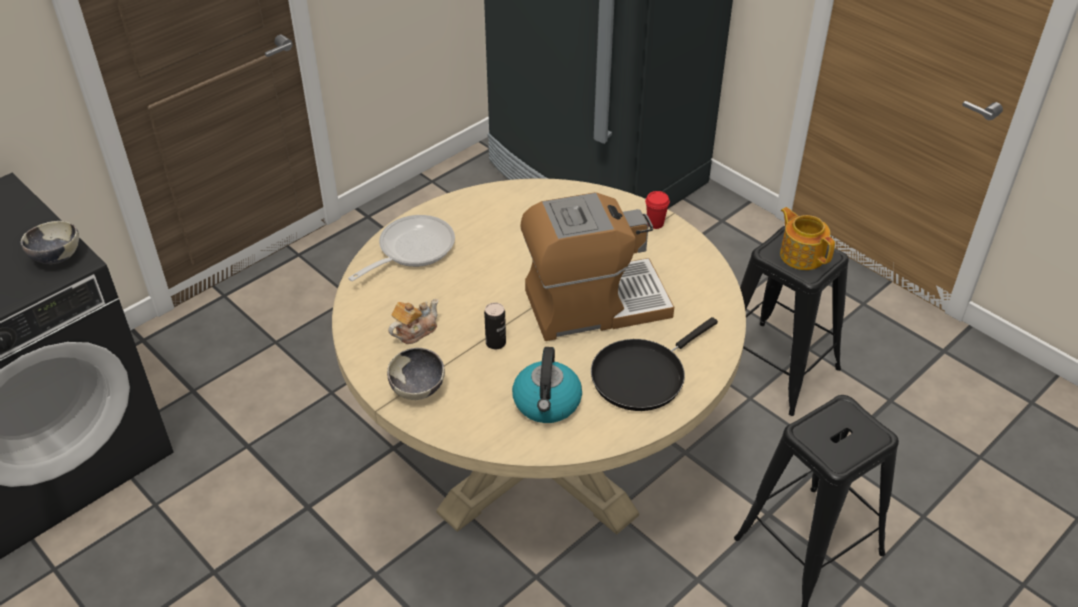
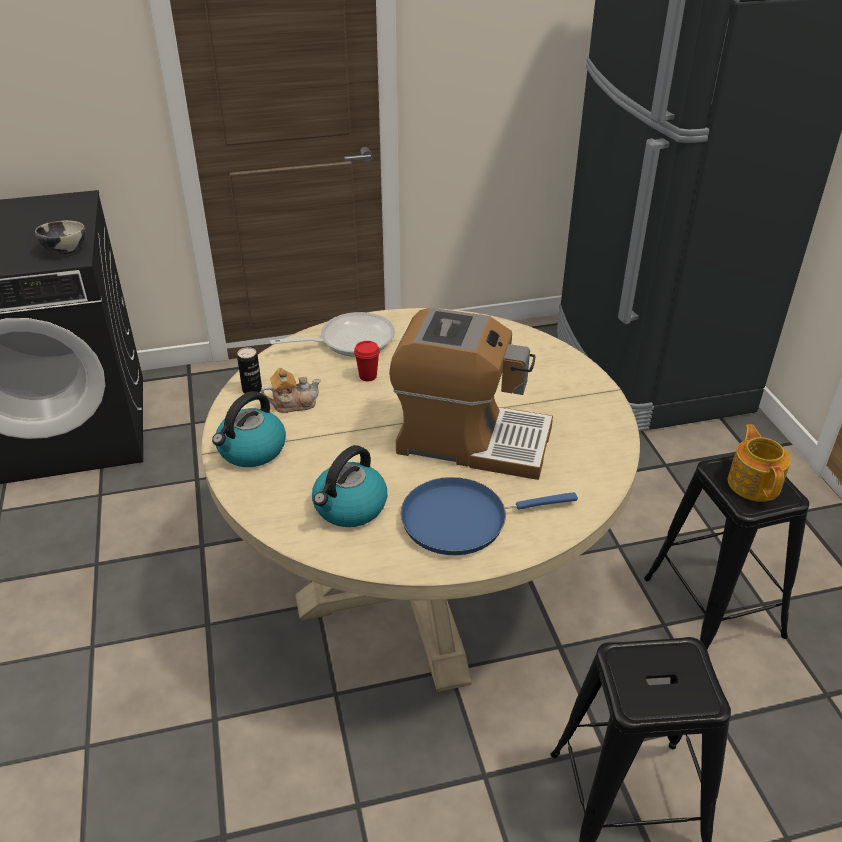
camera: 30 degrees right, 5 degrees down
bowl [387,348,445,400] -> kettle [212,391,286,467]
can [484,303,506,349] -> can moved to [237,347,262,394]
black frying pan [591,317,718,411] -> blue frying pan [401,477,578,555]
red cup [645,191,670,229] -> red cup moved to [354,341,380,381]

